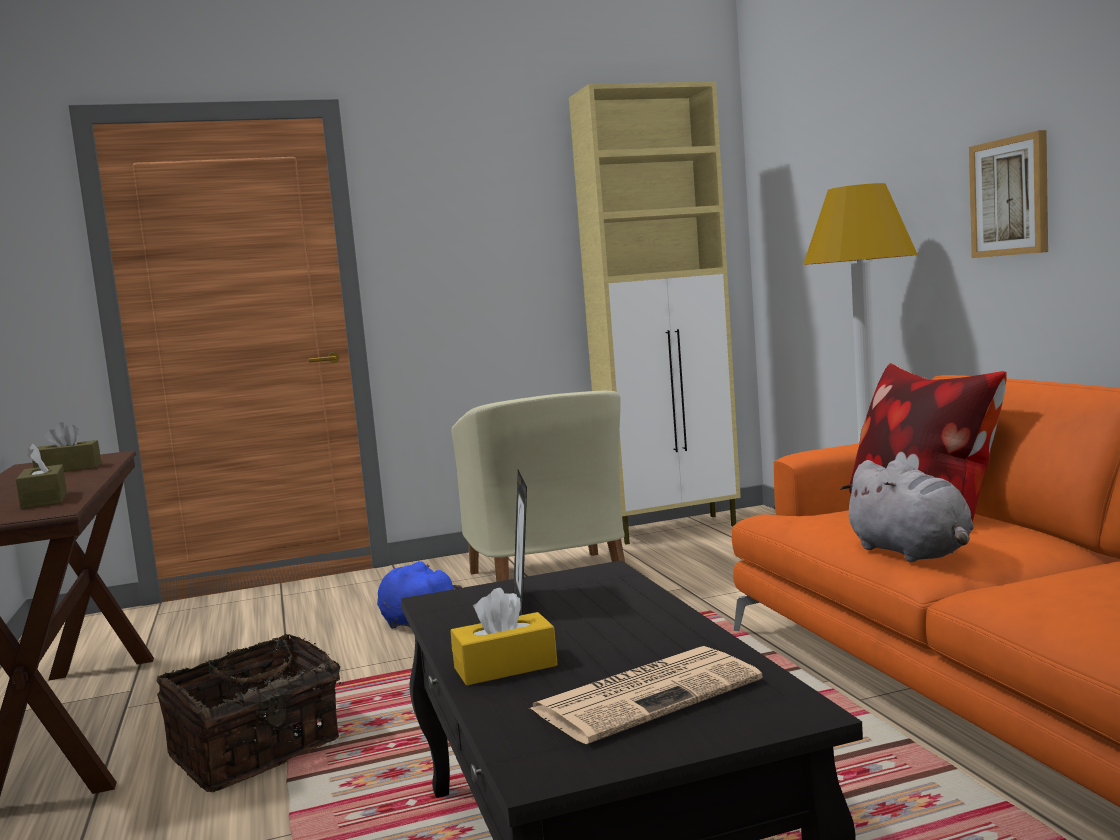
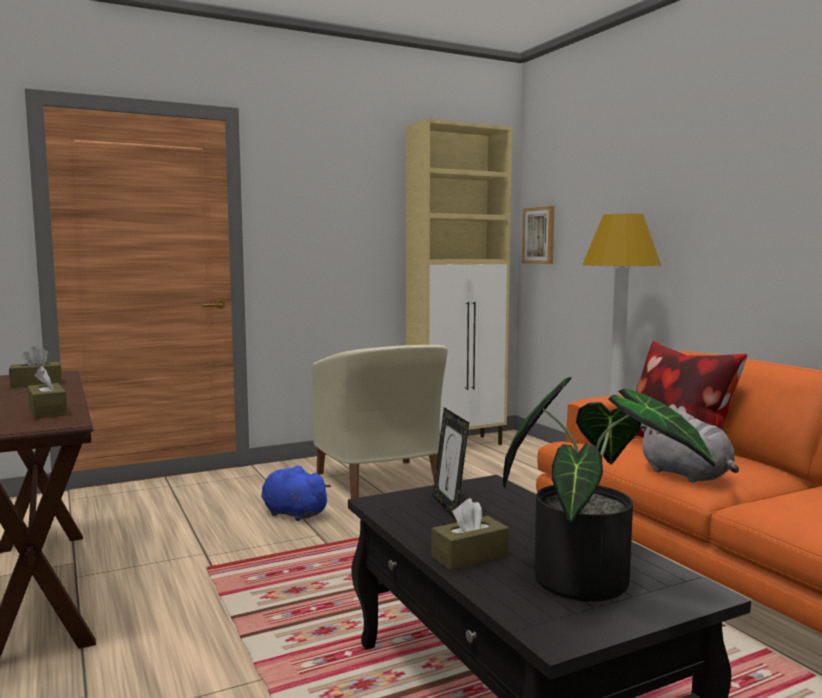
camera: 10 degrees left, 0 degrees up
basket [156,634,344,792] -> none
yellow tissue box [450,588,558,685] -> brown tissue box [431,498,509,570]
newspaper [530,646,763,744] -> potted plant [503,377,715,602]
picture [969,130,1048,258] -> picture moved to [522,206,555,264]

